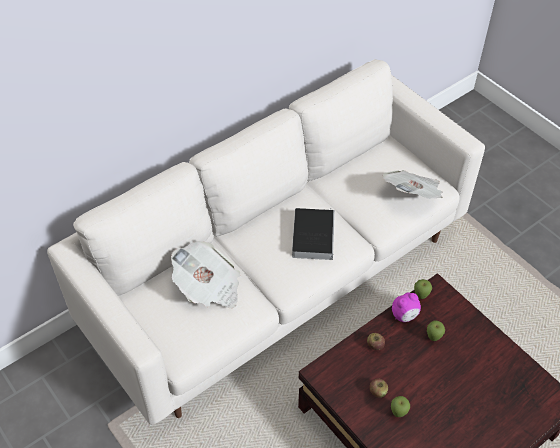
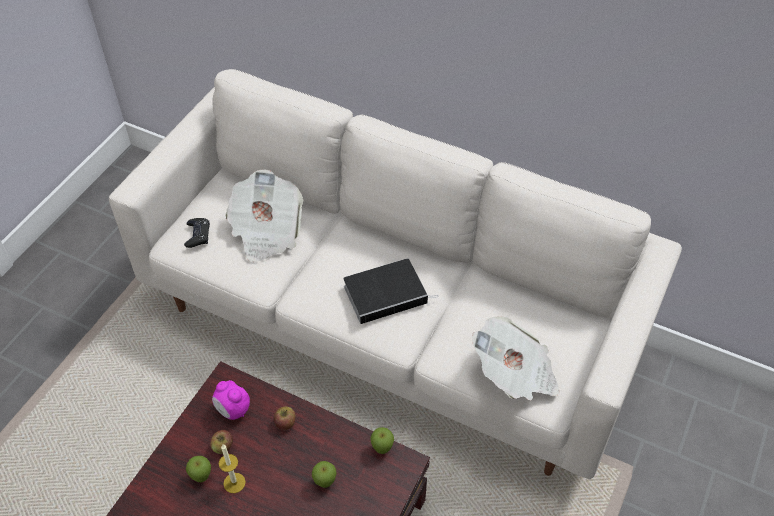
camera: 65 degrees right, 0 degrees up
alarm clock [392,292,421,322] -> alarm clock moved to [212,380,250,420]
none -> black game controller [184,218,210,248]
none -> candle [219,445,246,493]

